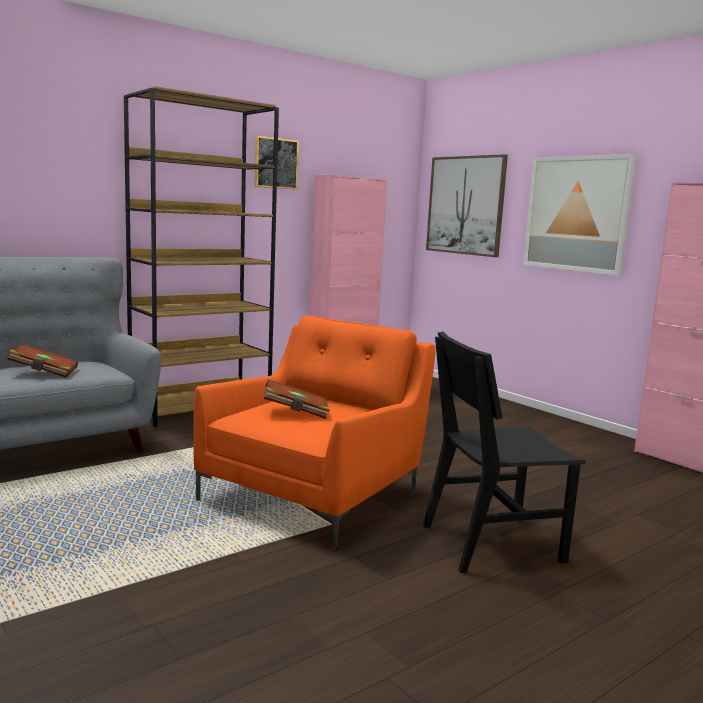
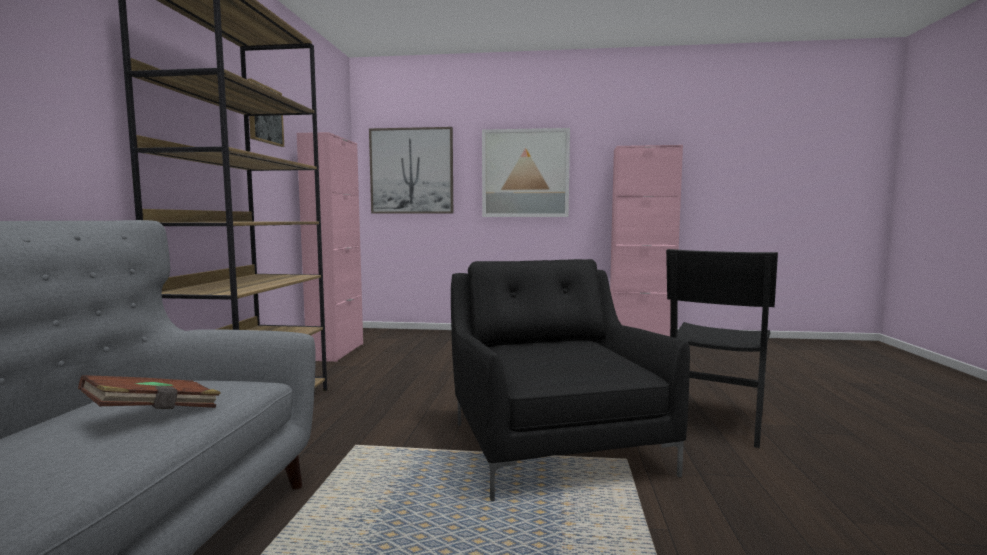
camera: 45 degrees left, 5 degrees down
orange armchair [193,315,436,550] -> black armchair [451,259,690,501]
brown book [264,380,330,419] -> none

